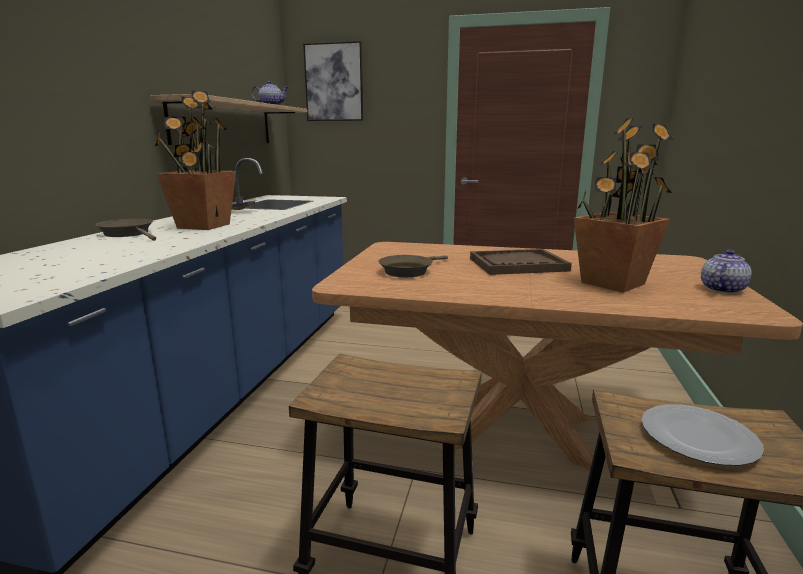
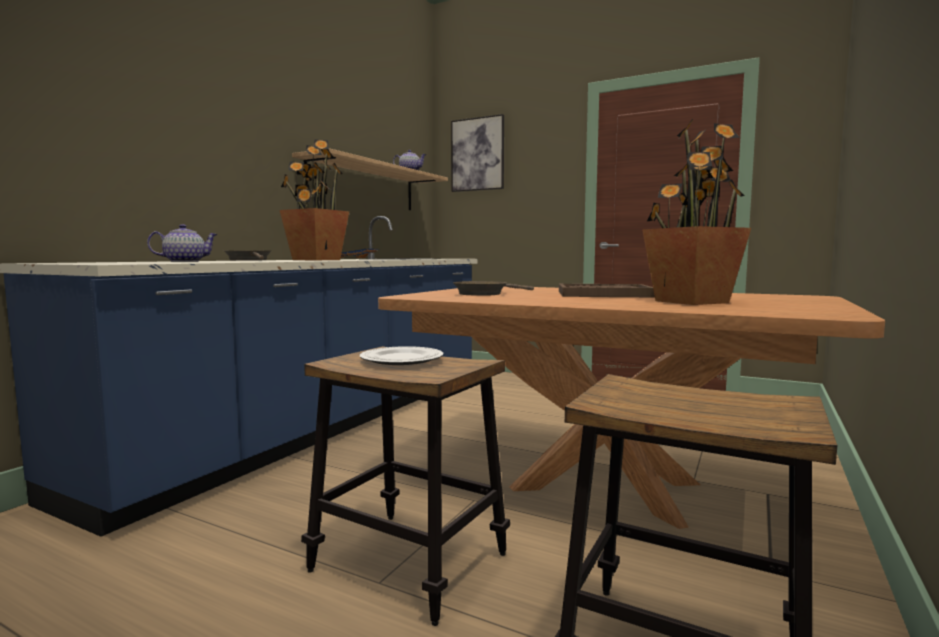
camera: 15 degrees right, 10 degrees down
plate [642,404,764,466] -> plate moved to [360,346,444,365]
teapot [701,250,752,294] -> teapot moved to [147,224,218,262]

